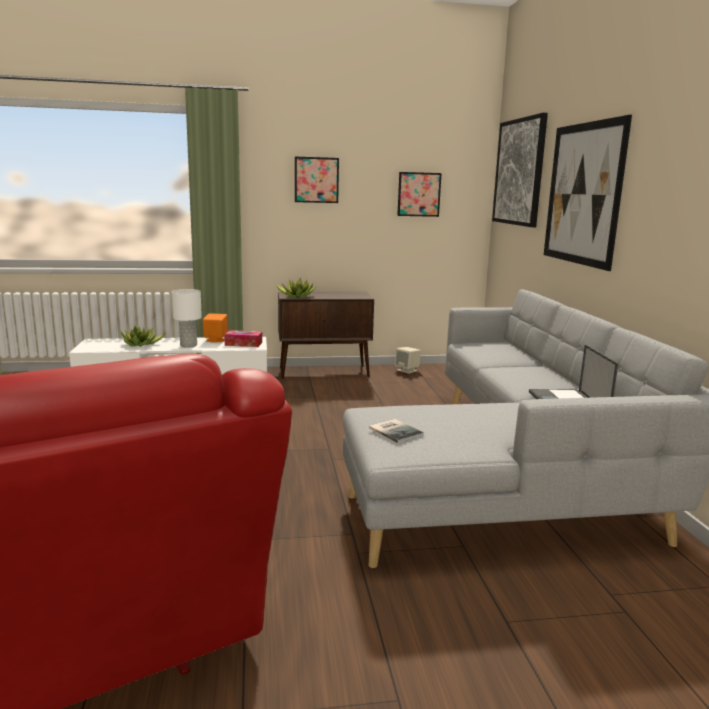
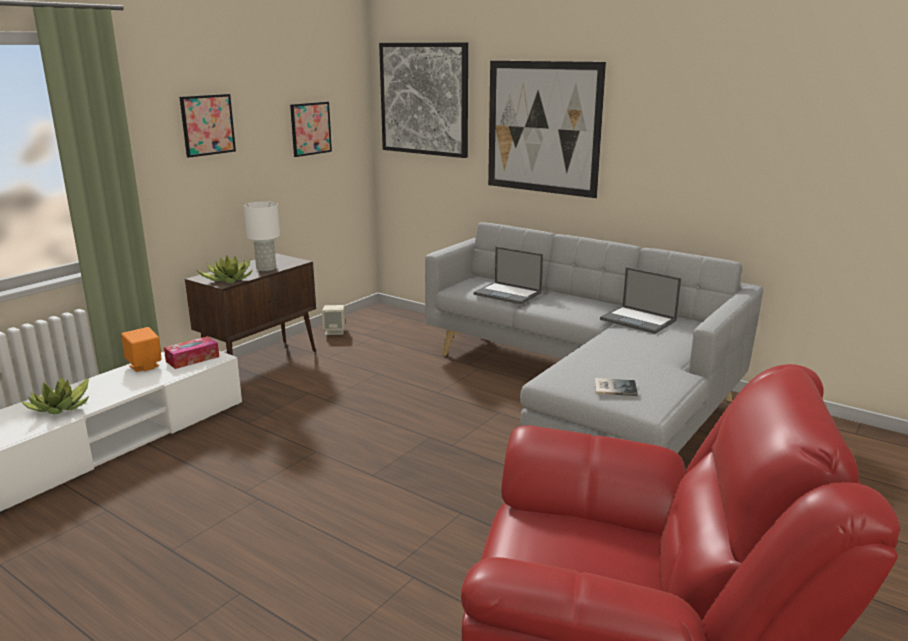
camera: 45 degrees left, 5 degrees up
white table lamp [172,289,202,347] -> white table lamp moved to [244,201,280,271]
none -> laptop [473,247,543,304]

